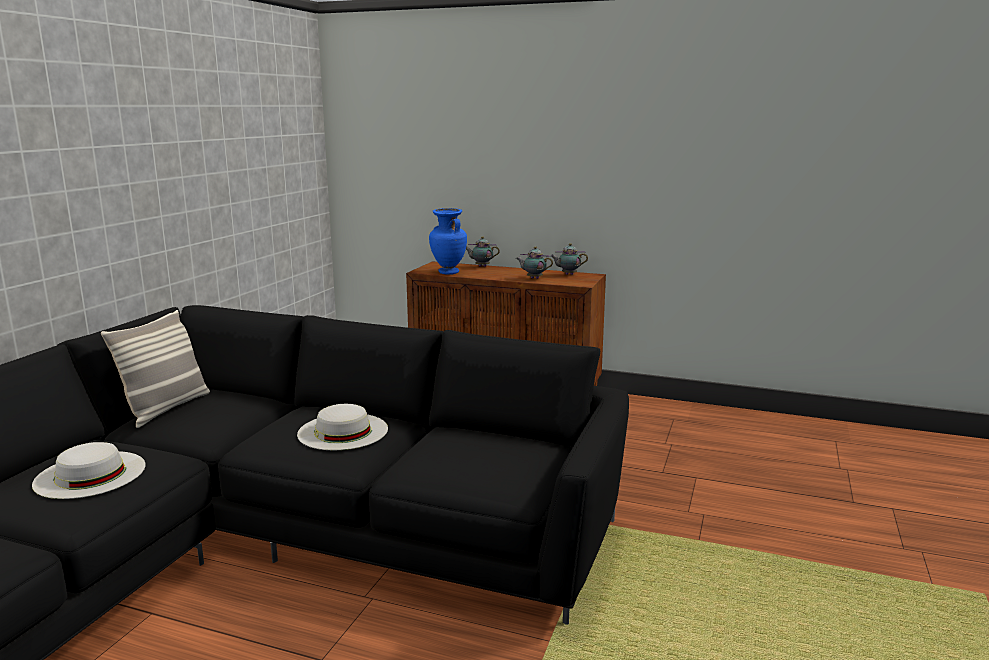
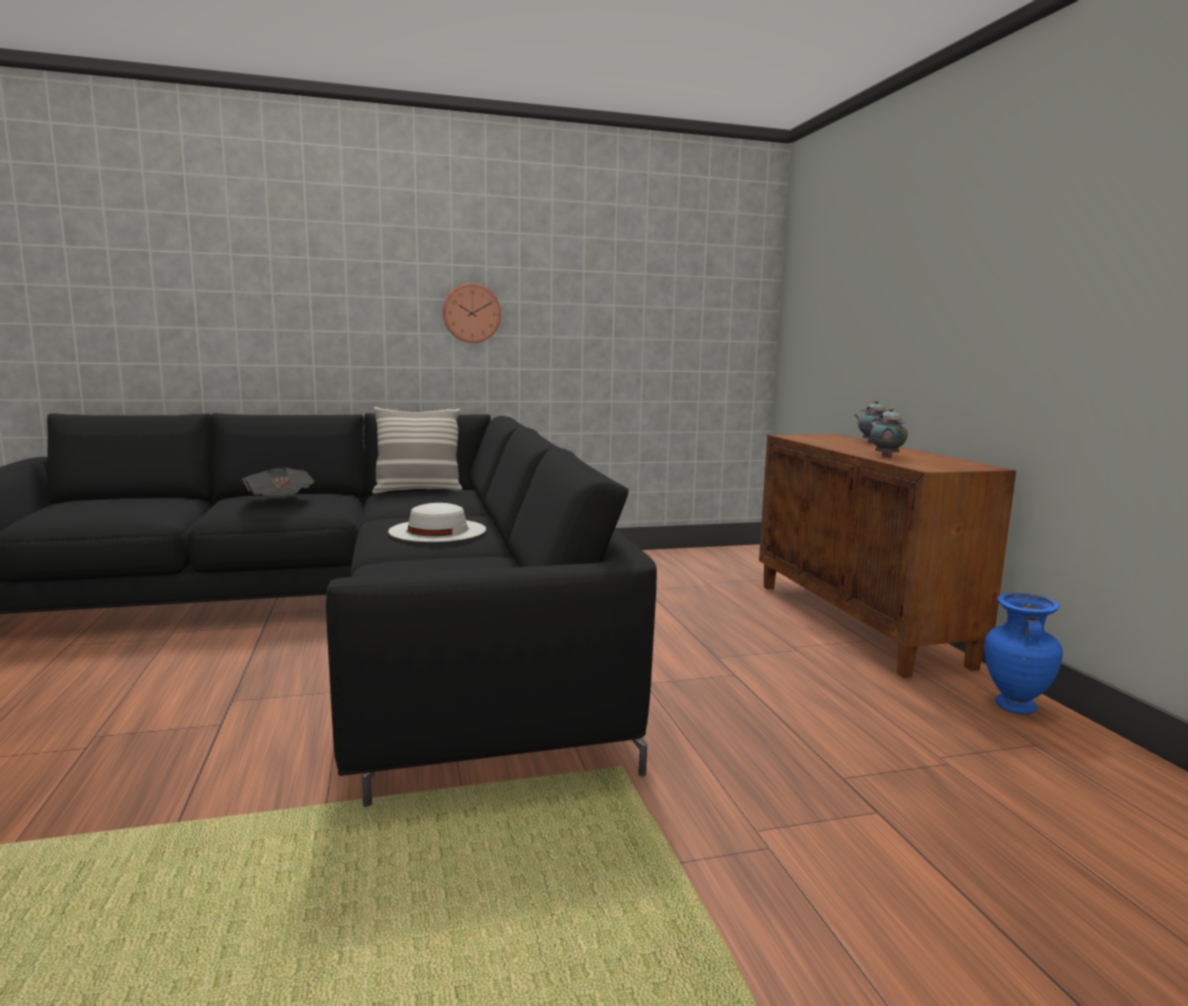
camera: 55 degrees right, 5 degrees down
white hat [32,442,145,499] -> newspaper [242,468,315,496]
blue vase [429,208,467,275] -> blue vase moved to [984,592,1063,714]
teapot [551,243,588,275] -> none
none -> wall clock [443,283,501,343]

